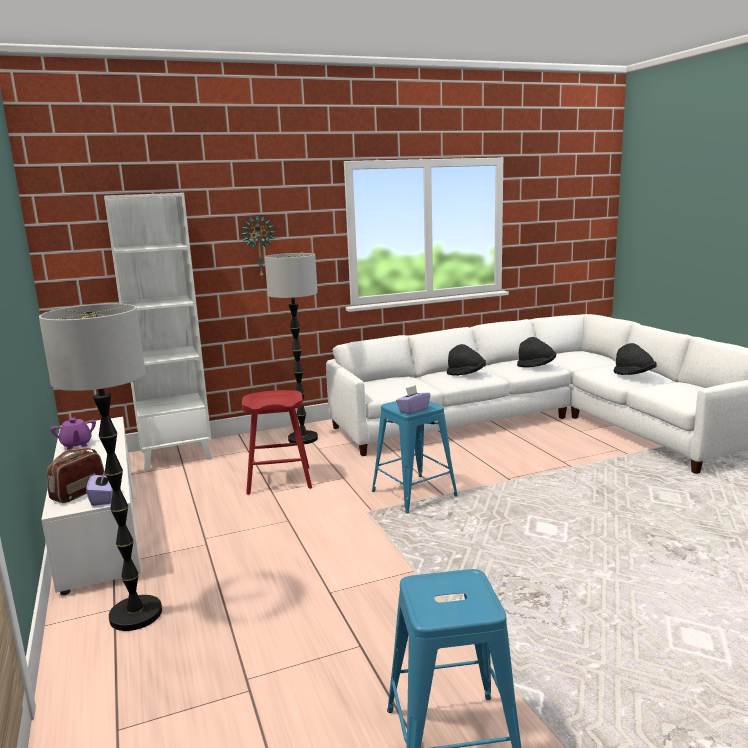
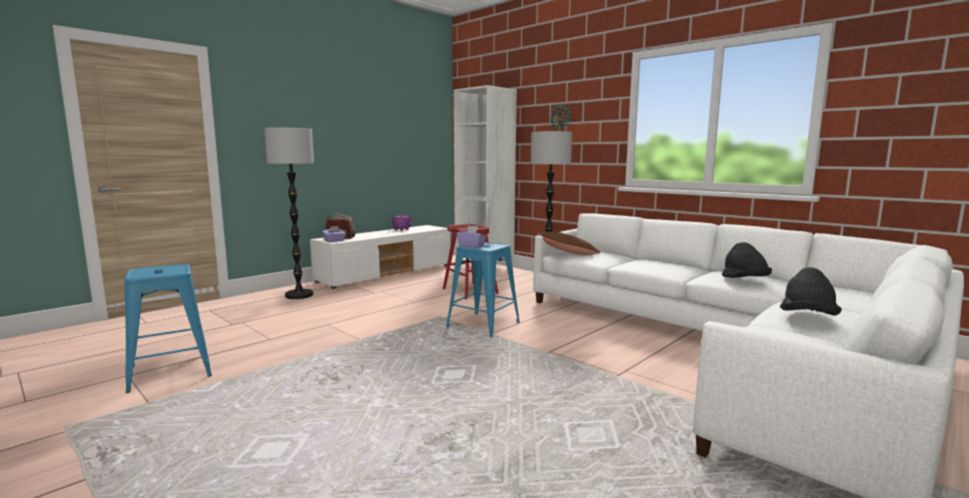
camera: 65 degrees right, 5 degrees down
black hat [447,344,486,376] -> none
none -> brown pillow [536,231,600,255]

